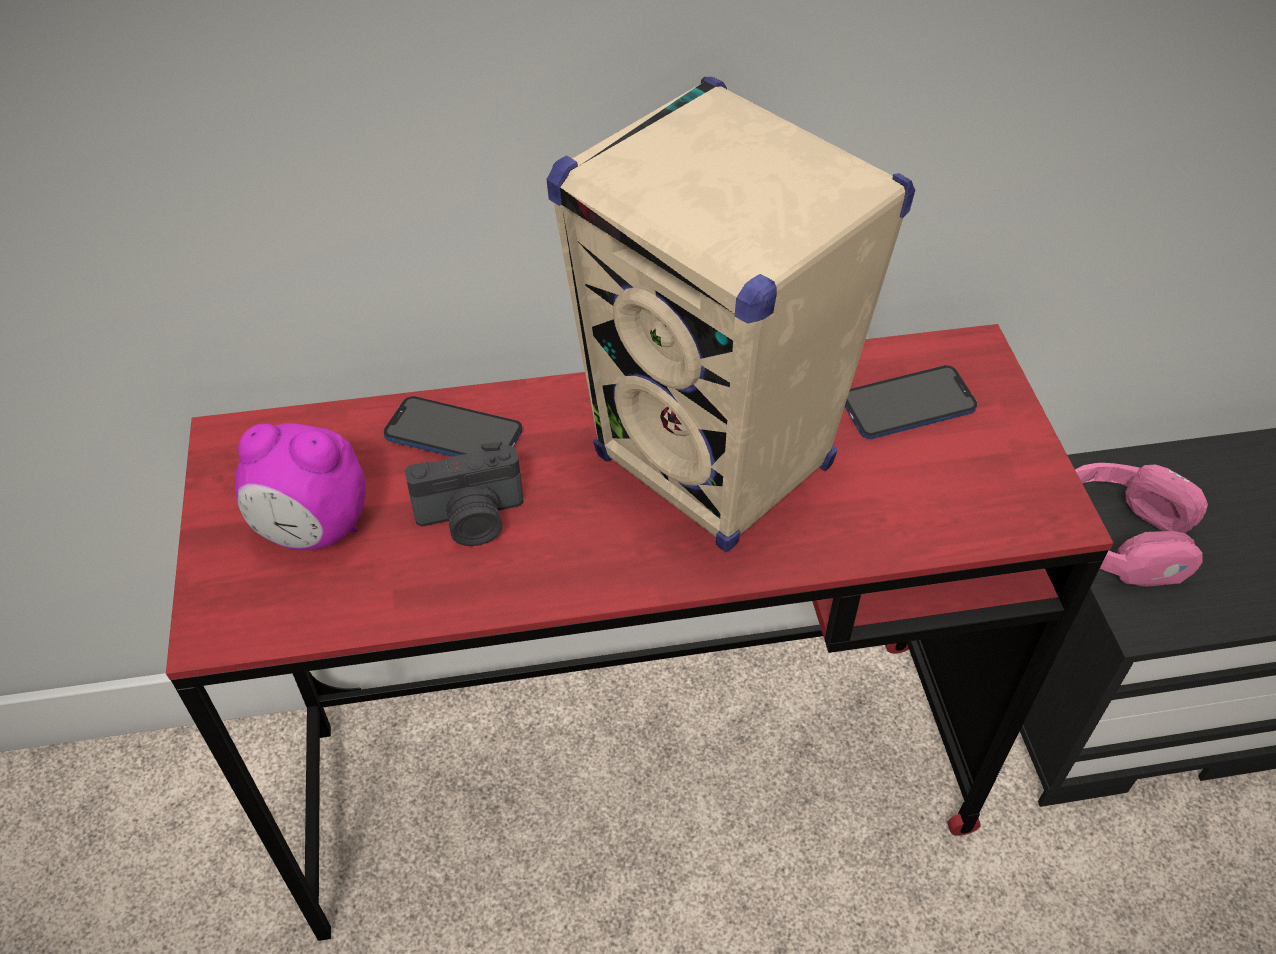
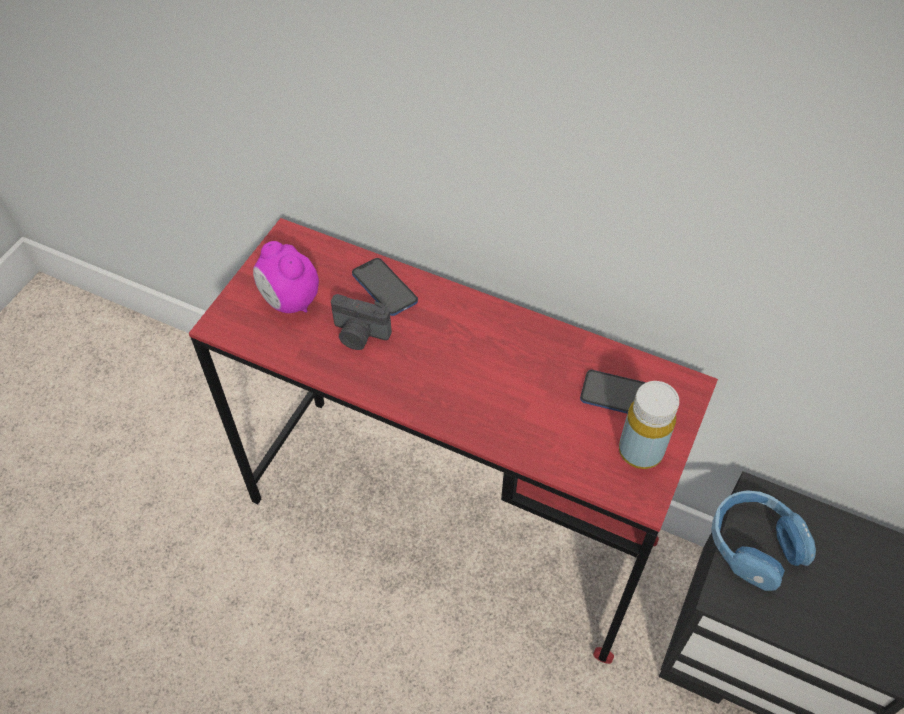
camera: 35 degrees right, 5 degrees up
beige speaker [546,77,915,552] -> none
pink headphones [1075,463,1208,587] -> blue headphones [711,490,816,591]
none -> yellow bottle [619,381,679,469]

